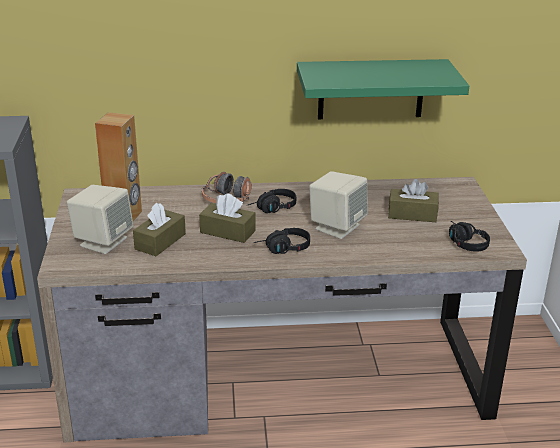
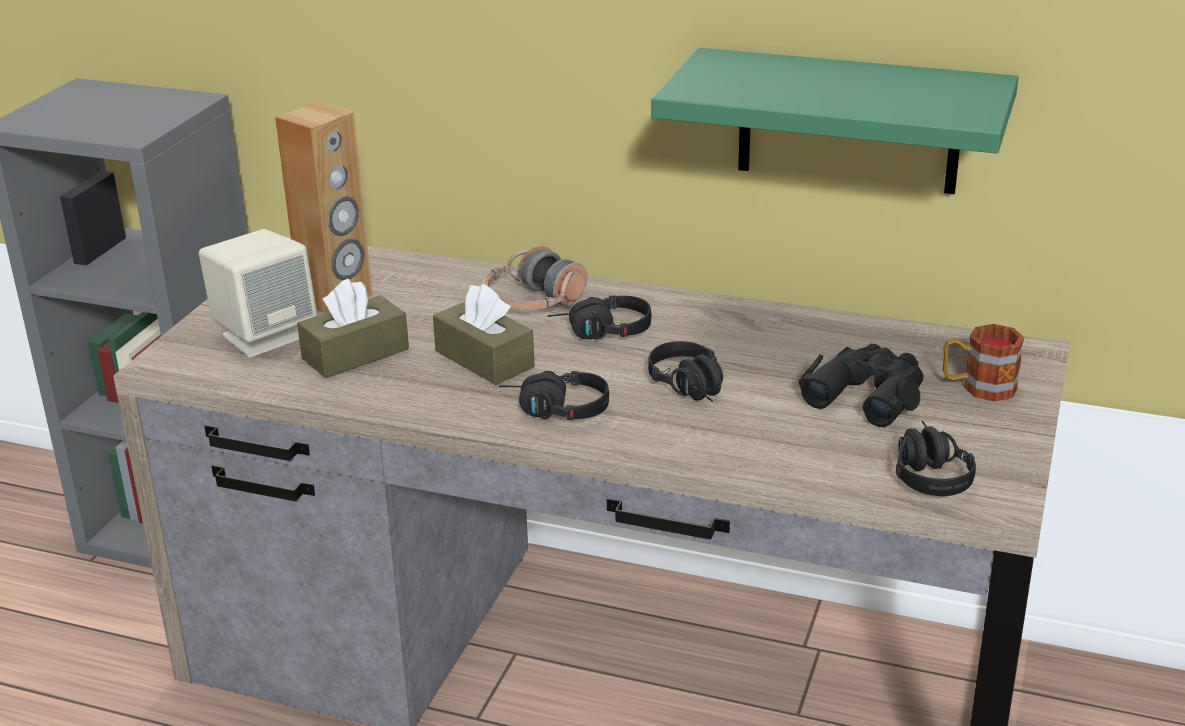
camera: 25 degrees right, 0 degrees up
beige speaker [309,171,368,239] -> black headphones [648,341,723,402]
brown tissue box [388,179,439,222] -> black binoculars [799,344,924,427]
none -> mug [943,324,1024,402]

